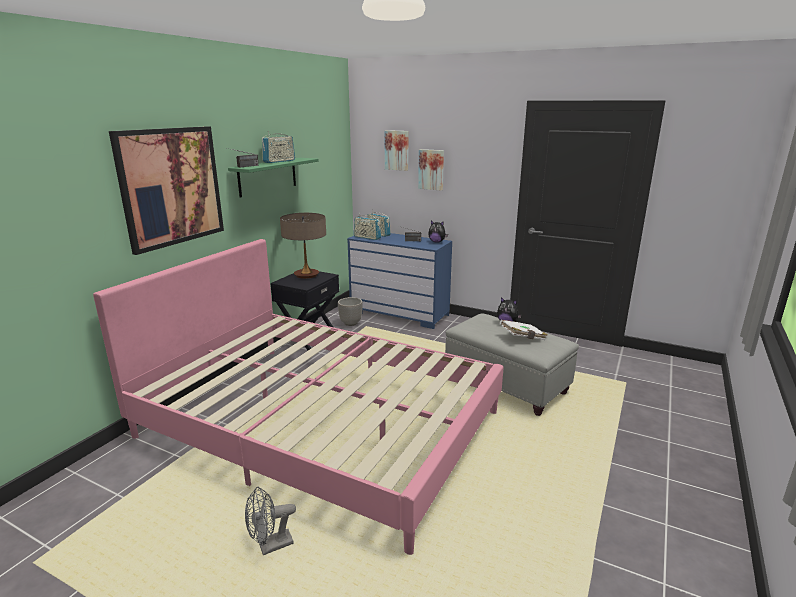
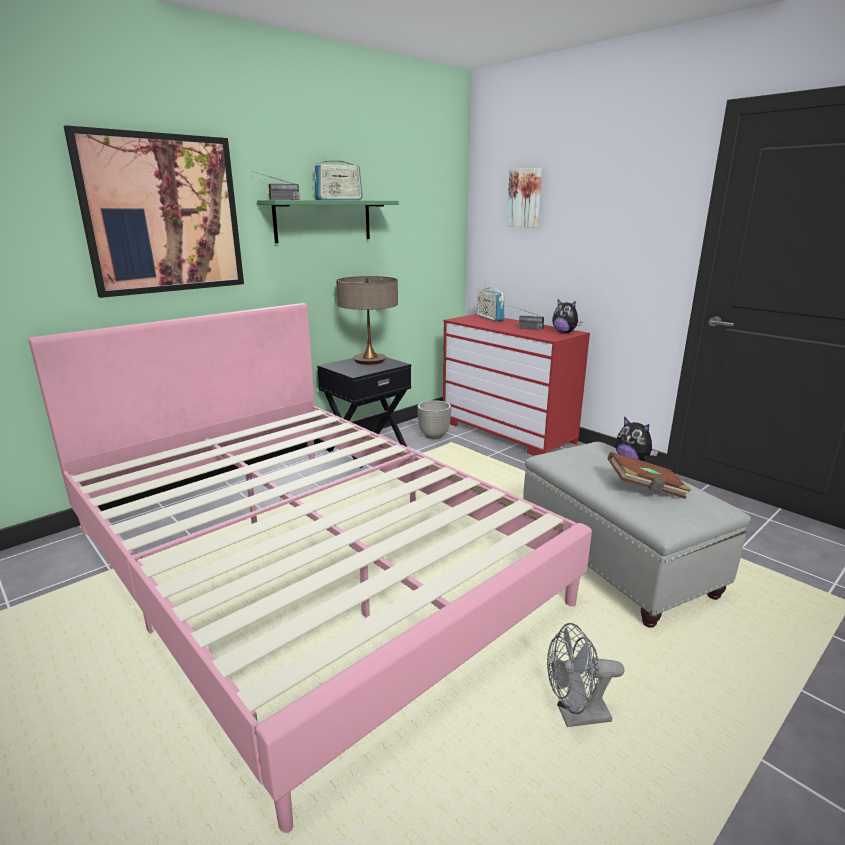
camera: 20 degrees right, 0 degrees up
grey fan [245,487,296,555] -> grey fan moved to [547,623,624,727]
blue dresser [347,233,452,329] -> red dresser [443,314,590,456]
radio [354,216,381,240] -> none
picture [418,149,444,190] -> none
white book [499,320,548,340] -> brown book [608,452,691,499]

